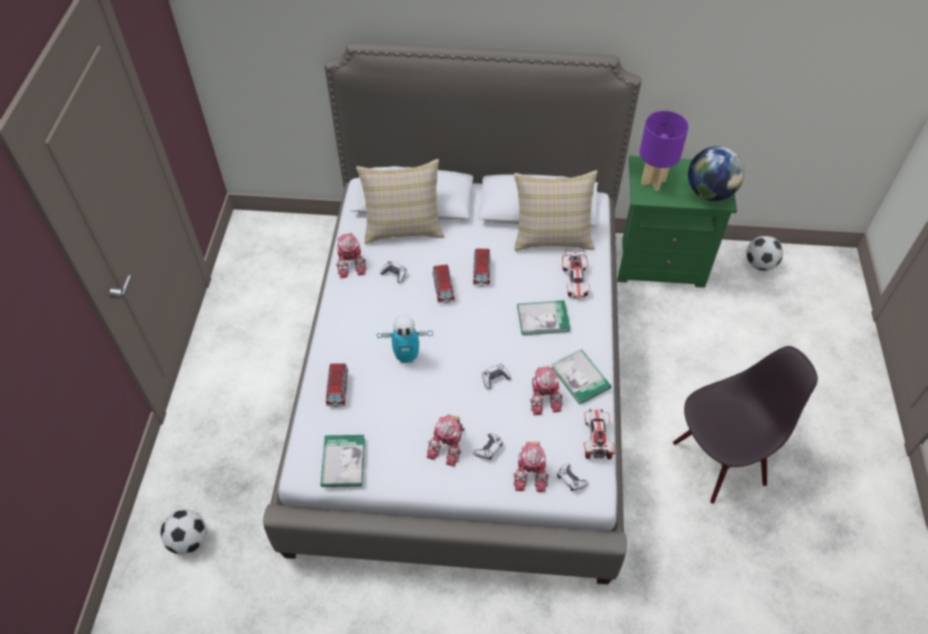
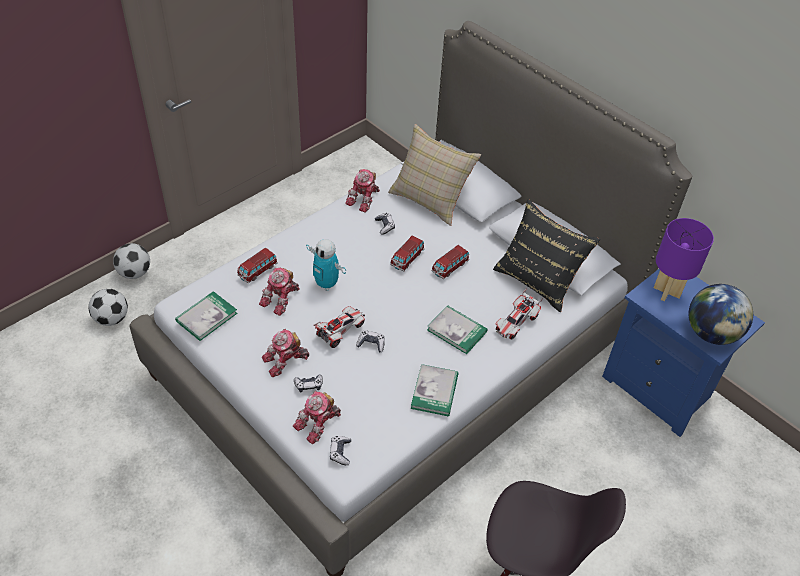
camera: 40 degrees right, 5 degrees down
beige pillow [514,170,597,251] -> black pillow [493,199,601,312]
toy robot [530,365,563,416] -> toy robot moved to [259,267,300,316]
toy car [583,409,615,459] -> toy car moved to [314,306,365,348]
green nightstand [617,156,737,288] -> blue nightstand [602,269,765,437]
football [746,236,783,271] -> football moved to [113,243,150,279]

